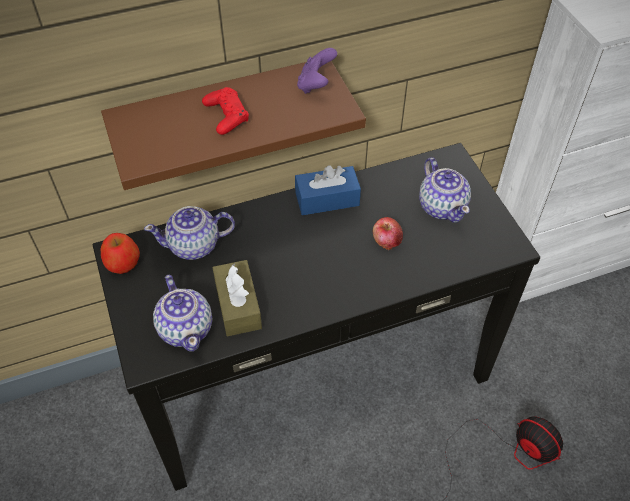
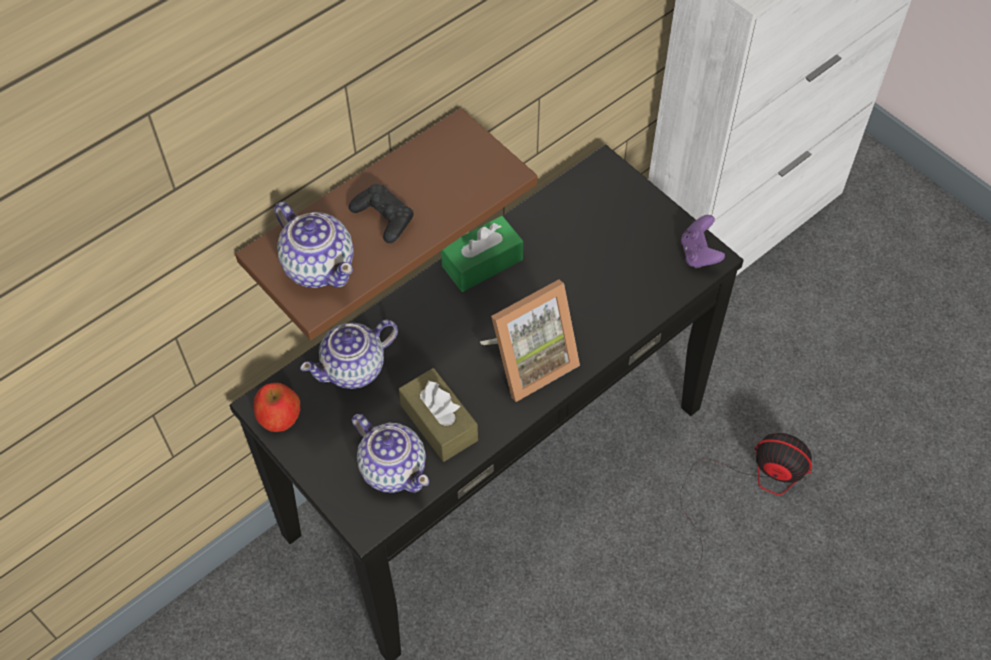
camera: 20 degrees left, 5 degrees up
red game controller [202,87,249,135] -> black game controller [349,184,414,243]
blue tissue box [295,165,361,215] -> green tissue box [441,216,523,292]
purple game controller [297,48,337,94] -> purple game controller moved to [681,215,725,268]
apple [373,217,403,250] -> none
teapot [419,157,471,223] -> teapot moved to [274,201,354,288]
none -> picture frame [480,279,580,402]

